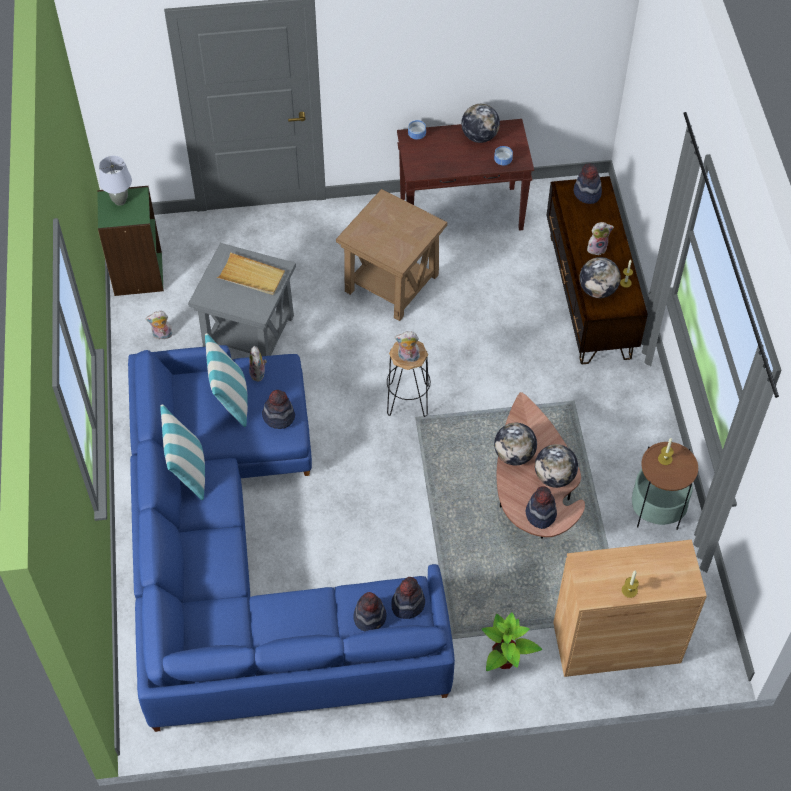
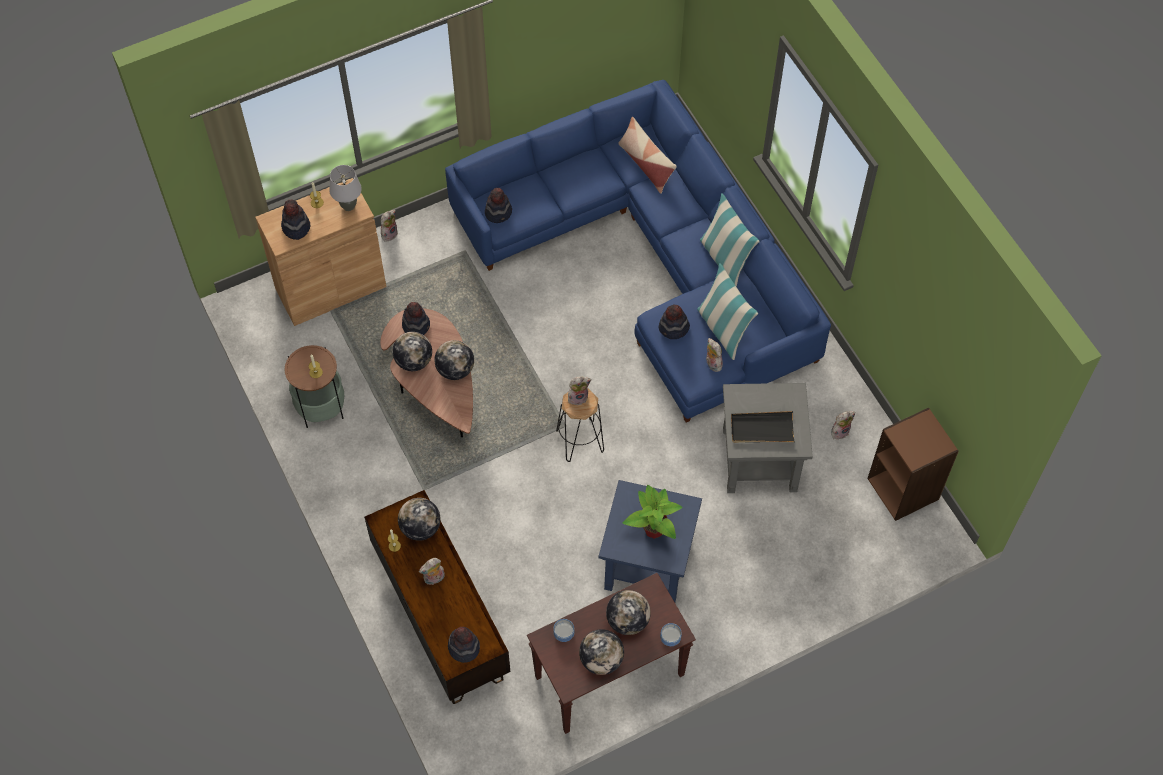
camera: 160 degrees right, 5 degrees up
green bookcase [97,186,164,296] -> brown bookcase [867,408,959,521]
grey table lamp [99,156,132,206] -> grey table lamp moved to [329,165,362,211]
beige tray [217,252,285,295] -> black tray [731,411,795,443]
brown side table [336,189,447,321] -> blue side table [599,480,702,602]
hat [353,592,387,631] -> hat moved to [281,199,310,240]
potted plant [482,612,542,671] -> potted plant moved to [623,485,683,539]
none -> plush toy [381,210,398,242]
none -> globe [606,590,651,635]
none -> pillow [619,117,677,194]

